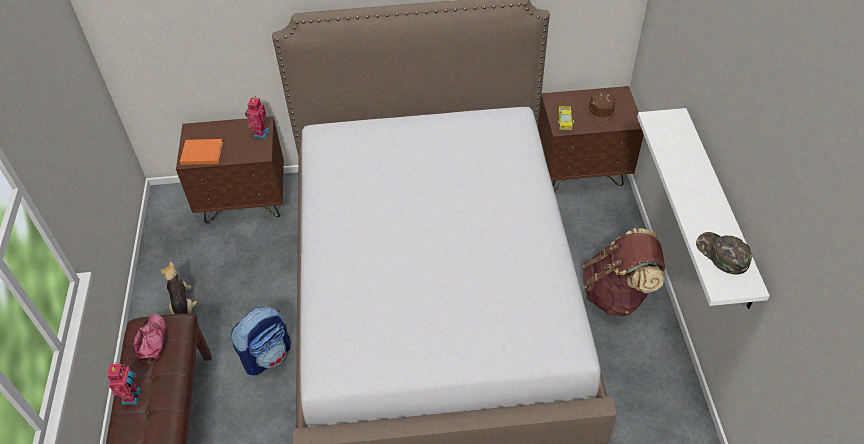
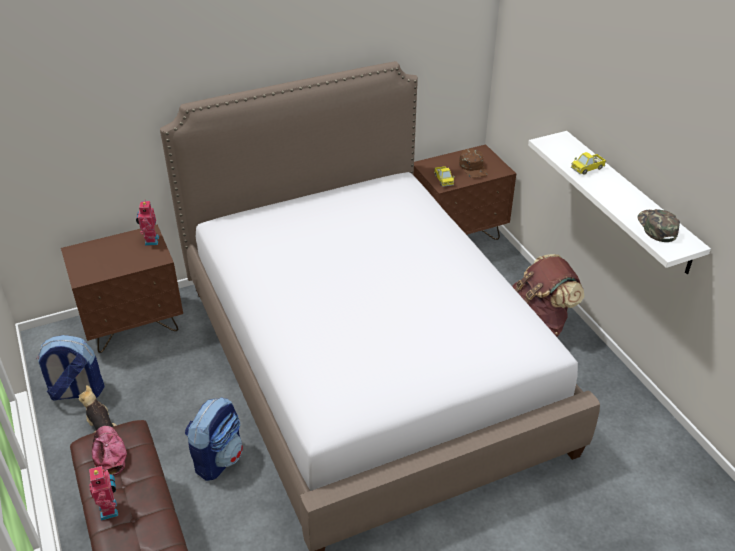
camera: 20 degrees left, 10 degrees down
orange book [180,139,223,165] -> none
green cap [696,232,752,275] -> green cap turned 45 degrees clockwise [637,209,680,242]
none -> backpack [37,335,105,401]
none -> toy truck [571,152,606,175]

